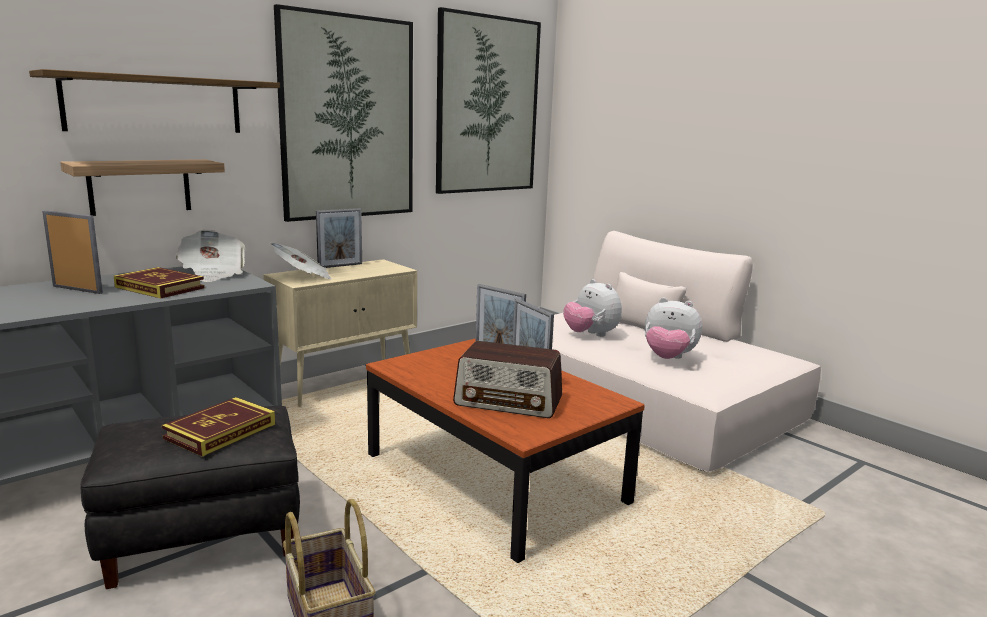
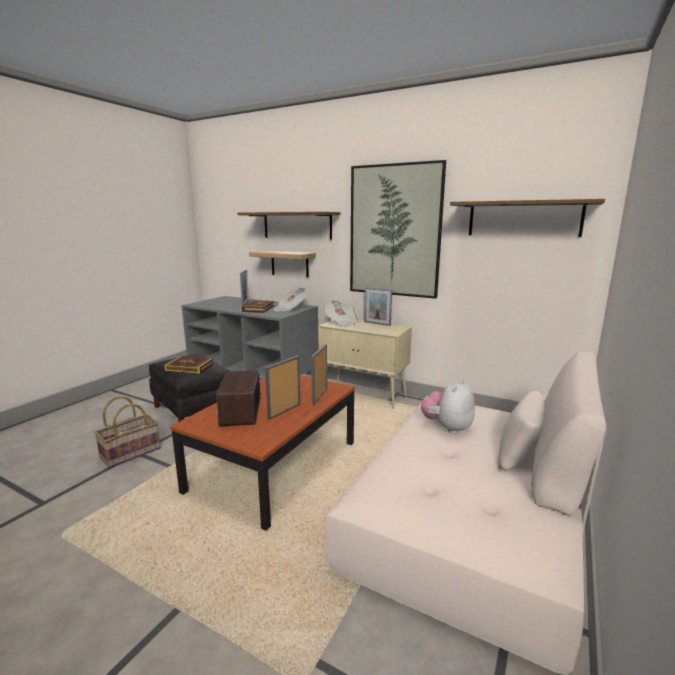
camera: 70 degrees right, 0 degrees up
picture [436,7,541,194] -> shelf [450,199,605,237]
plush toy [645,297,702,359] -> none

